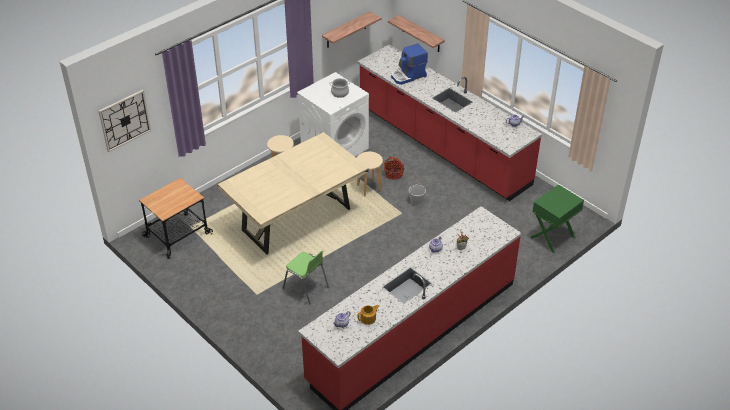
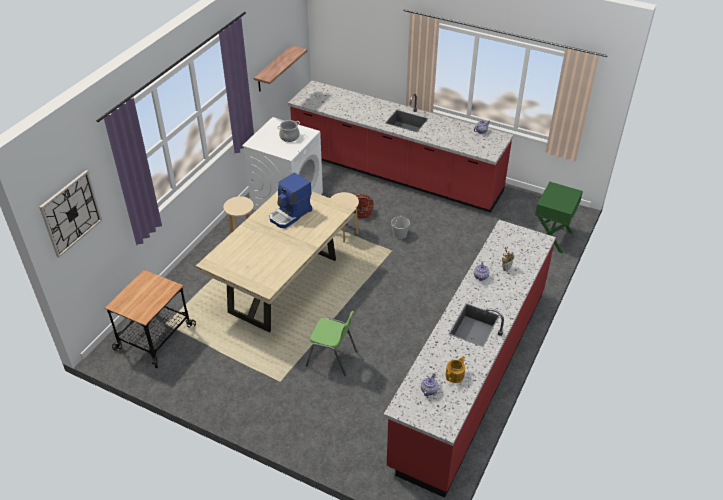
camera: 20 degrees left, 0 degrees up
shelf [388,15,445,52] -> none
coffee machine [391,43,428,85] -> coffee machine moved to [269,173,312,228]

